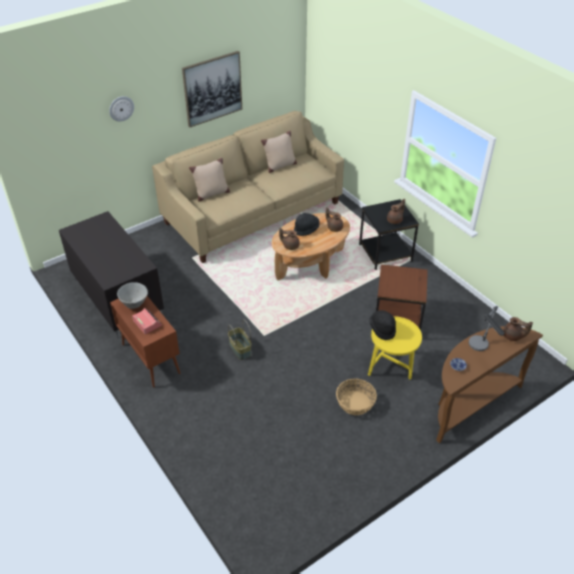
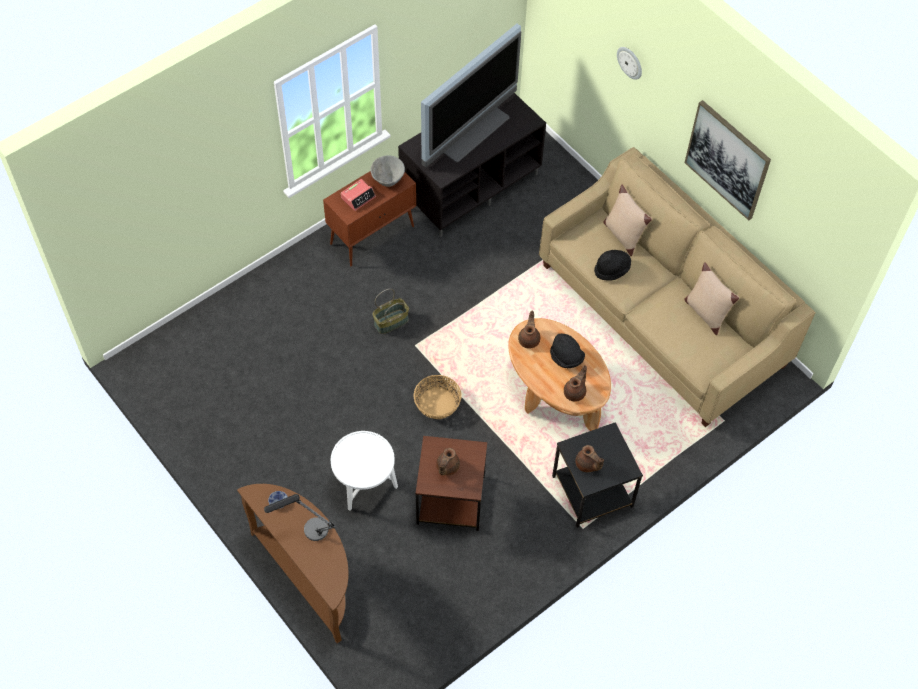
camera: 85 degrees right, 15 degrees up
basket [336,379,377,415] -> basket moved to [413,375,462,419]
yellow side table [368,316,422,380] -> white side table [331,431,398,511]
black hat [369,310,396,340] -> black hat moved to [594,250,631,281]
brown teapot [503,317,533,341] -> brown teapot moved to [436,448,460,475]
none -> television [421,24,521,167]

